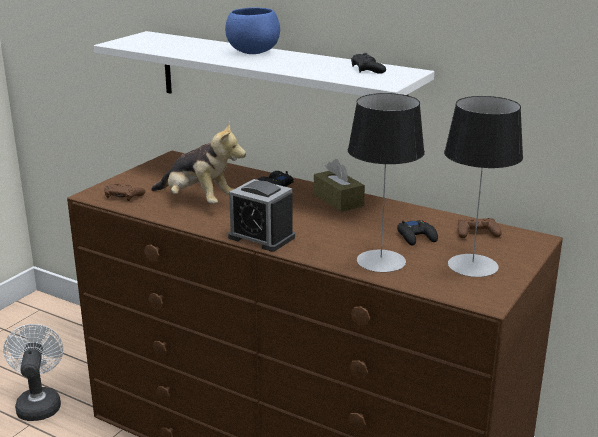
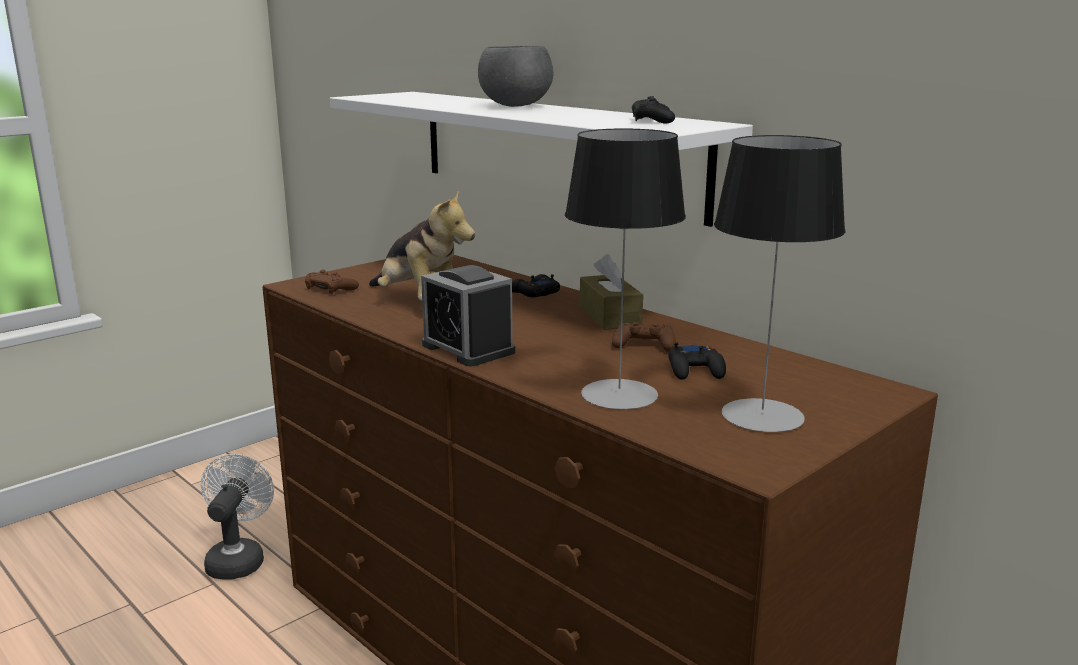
camera: 15 degrees right, 5 degrees down
blue bowl [225,7,280,54] -> grey bowl [478,45,554,107]
brown game controller [458,218,502,238] -> brown game controller moved to [612,322,676,352]

